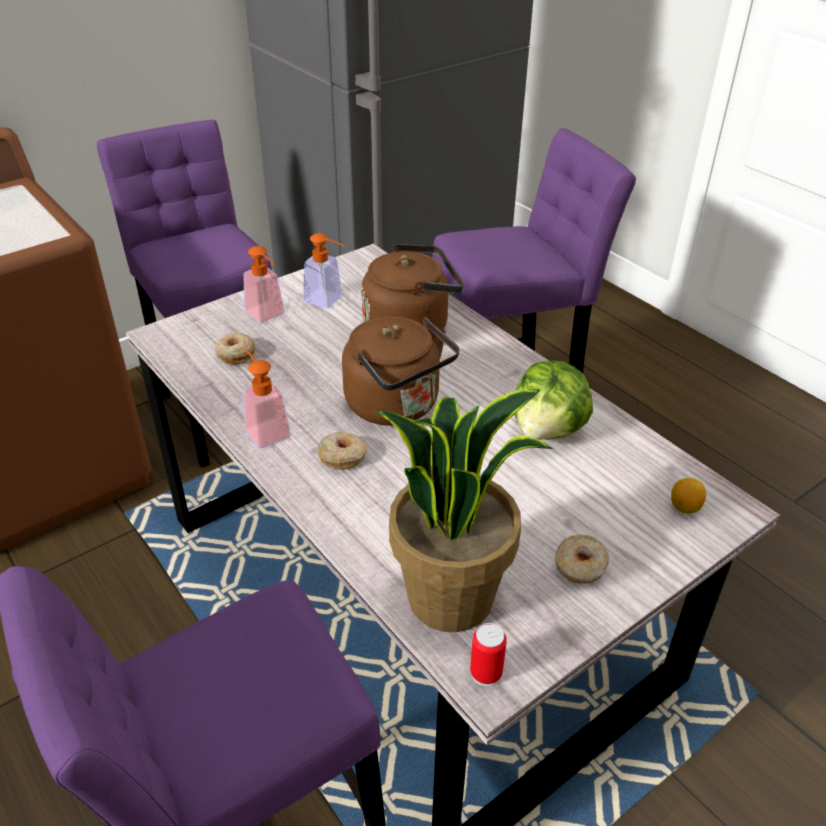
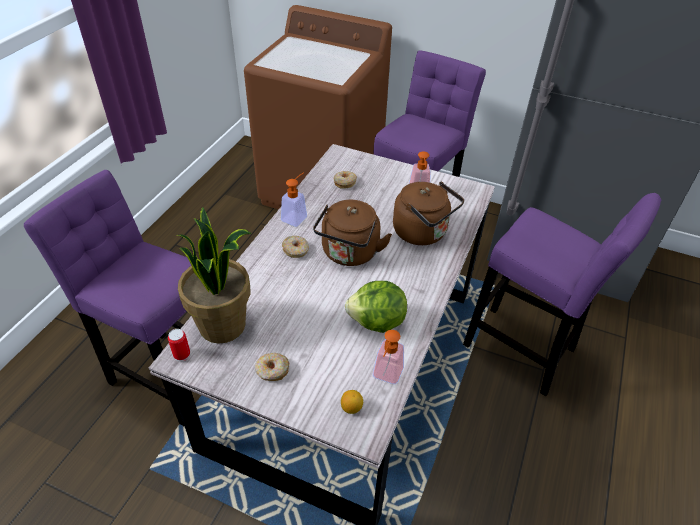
camera: 60 degrees right, 5 degrees up
soap dispenser [243,246,285,323] -> soap dispenser moved to [373,330,404,384]

